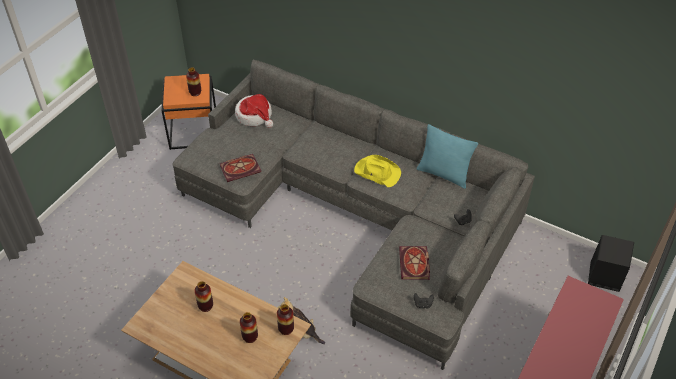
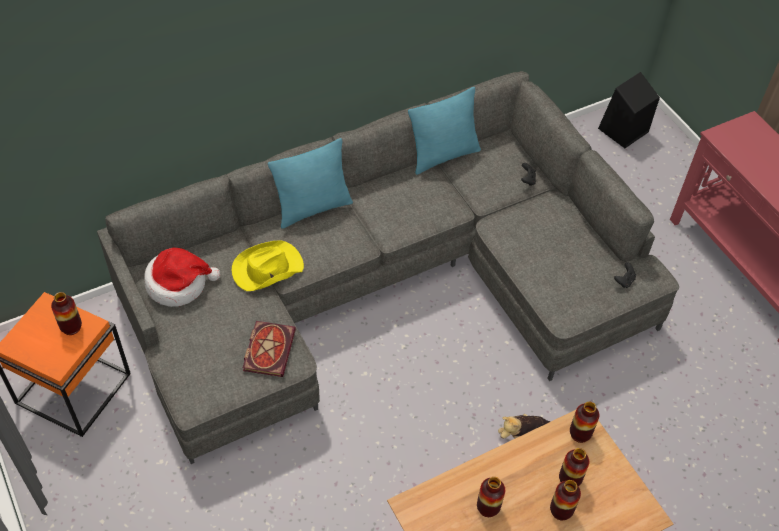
camera: 60 degrees left, 5 degrees up
yellow hat [354,155,401,187] -> yellow hat moved to [231,240,304,291]
book [399,246,430,280] -> none
none -> turquoise pillow [268,138,353,229]
none -> vase [550,480,581,520]

